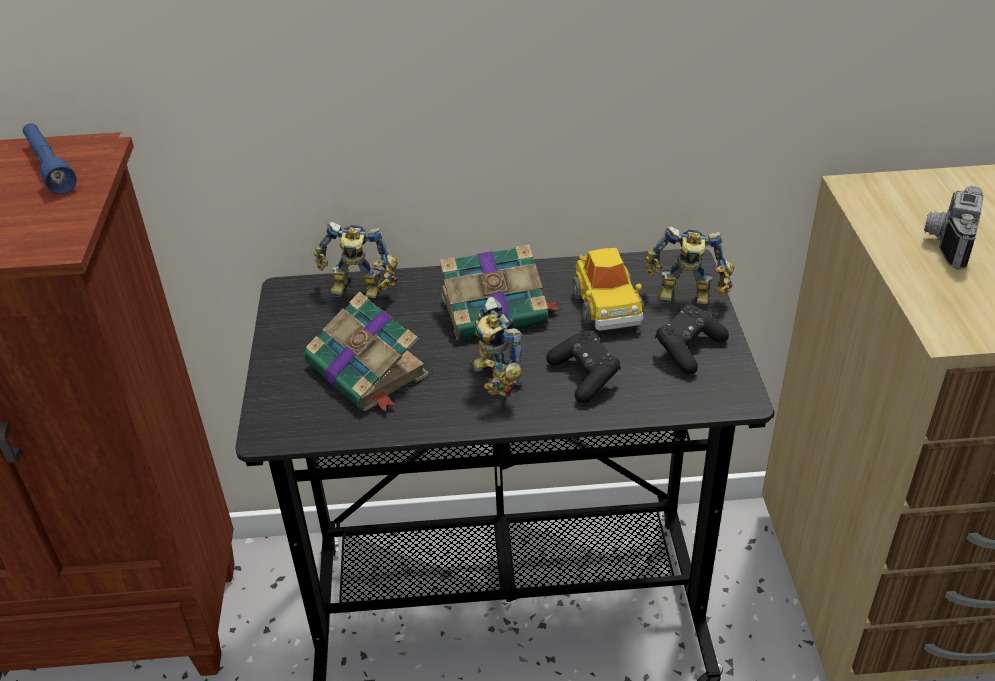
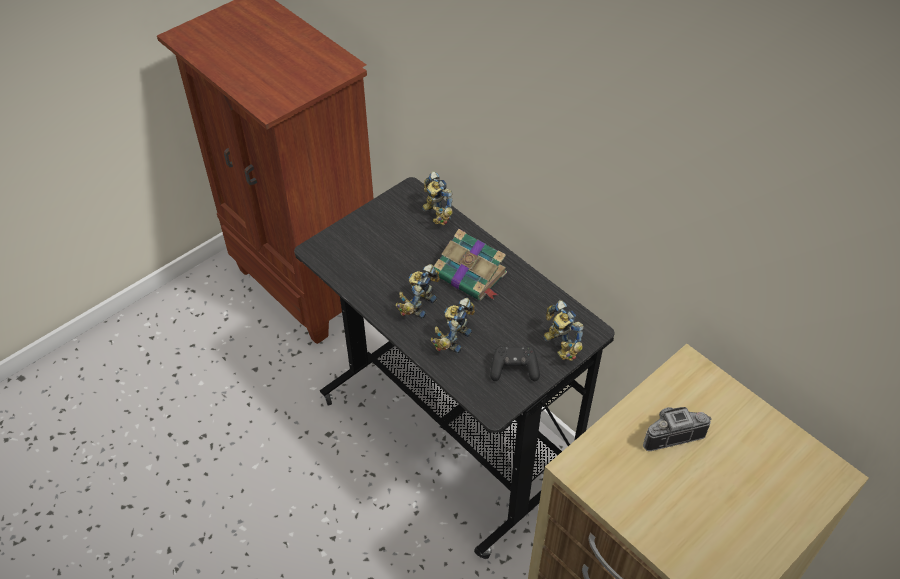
camera: 50 degrees right, 10 degrees up
blue flashlight [23,123,77,194] -> none
book [304,292,429,412] -> none
black game controller [546,331,621,403] -> toy robot [431,298,475,353]
toy car [572,248,643,331] -> none

